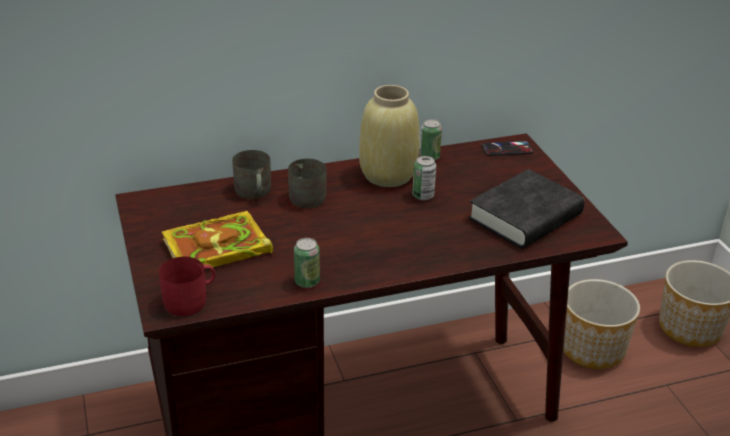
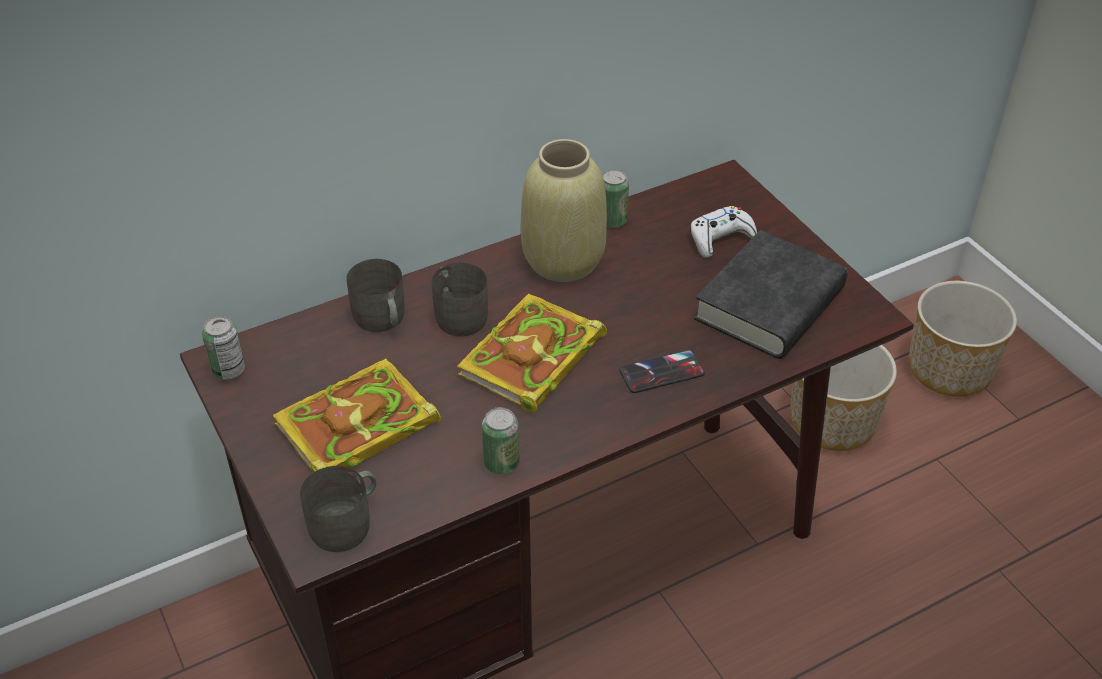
camera: 10 degrees left, 10 degrees up
red mug [159,257,215,316] -> grey mug [300,466,376,552]
can [412,156,436,200] -> can moved to [202,316,245,380]
phone [481,141,533,156] -> phone moved to [619,349,705,393]
none -> book [457,294,607,413]
none -> white game controller [690,206,757,258]

